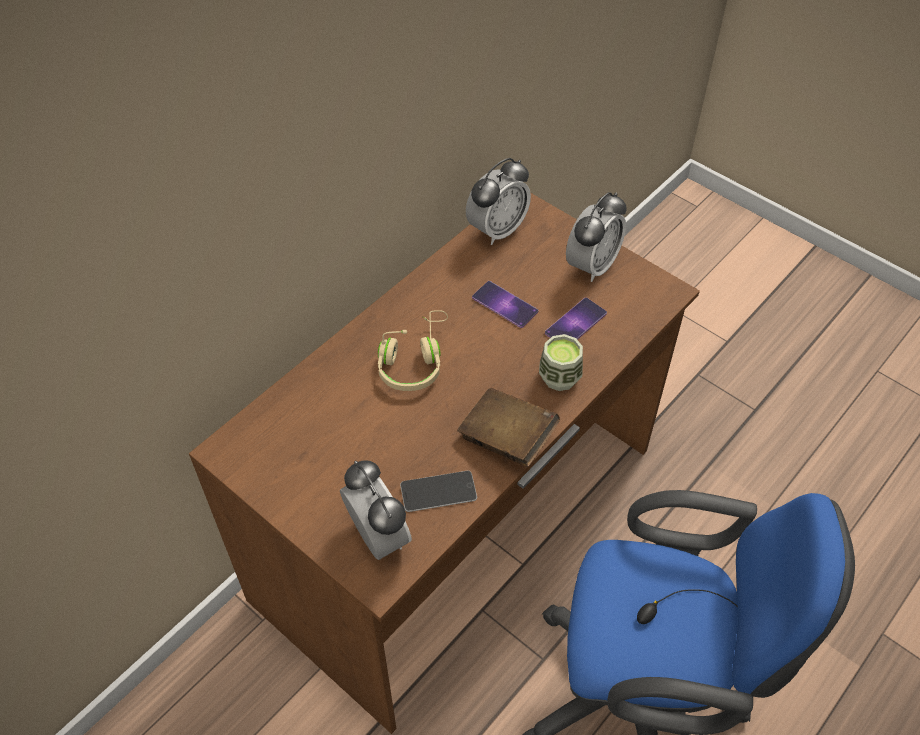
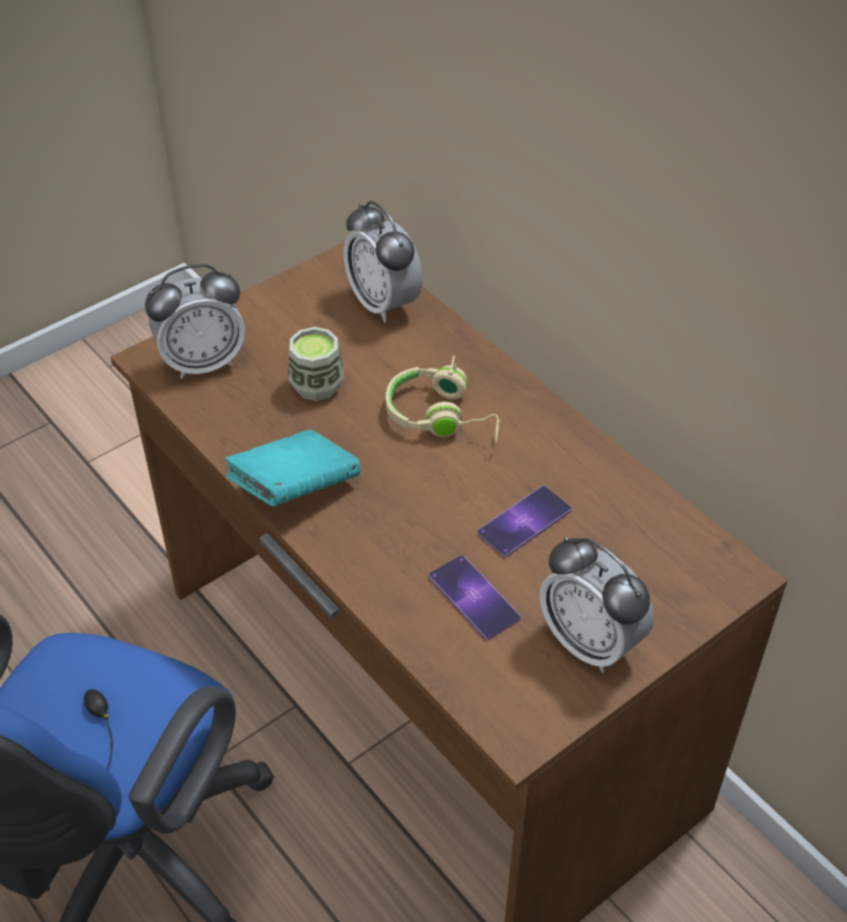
camera: 100 degrees right, 5 degrees down
phone [400,471,477,512] -> none
brown book [457,388,560,467] -> turquoise book [225,430,360,506]
alarm clock [466,158,531,245] -> alarm clock moved to [344,201,422,323]
cup [539,334,583,391] -> cup moved to [288,327,343,401]

